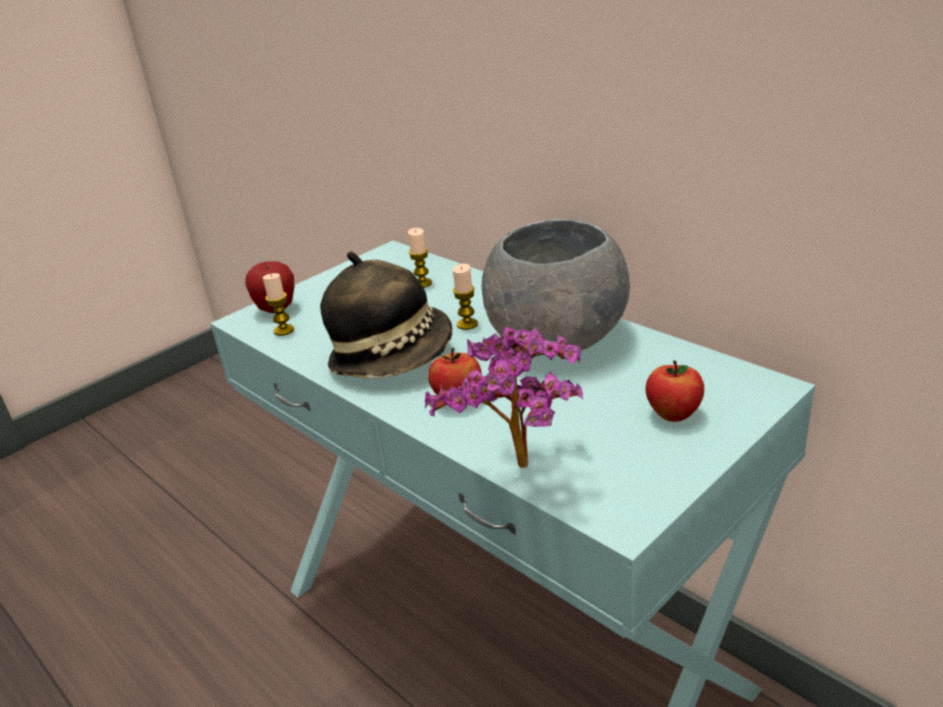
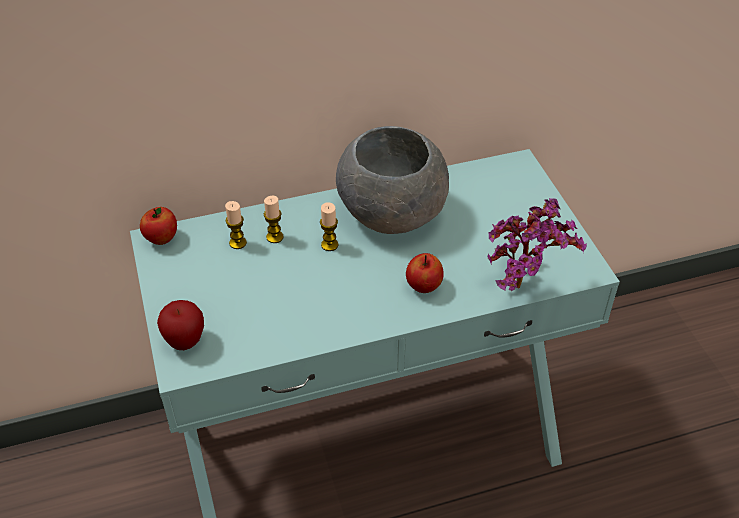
camera: 65 degrees left, 15 degrees up
candle [263,273,294,336] -> candle moved to [264,196,284,243]
hat [320,251,452,379] -> none
apple [645,360,704,422] -> apple moved to [140,207,177,245]

